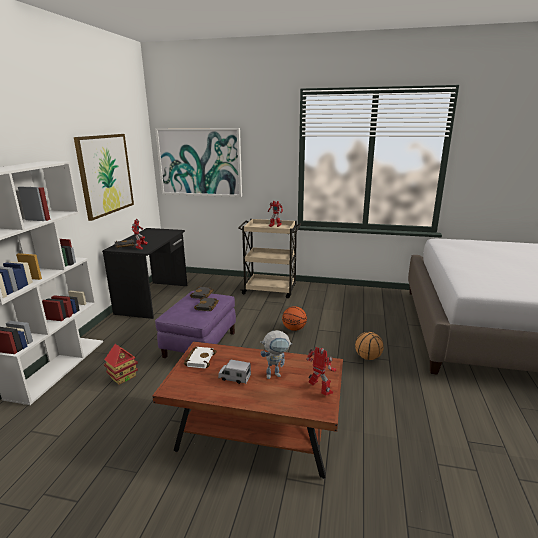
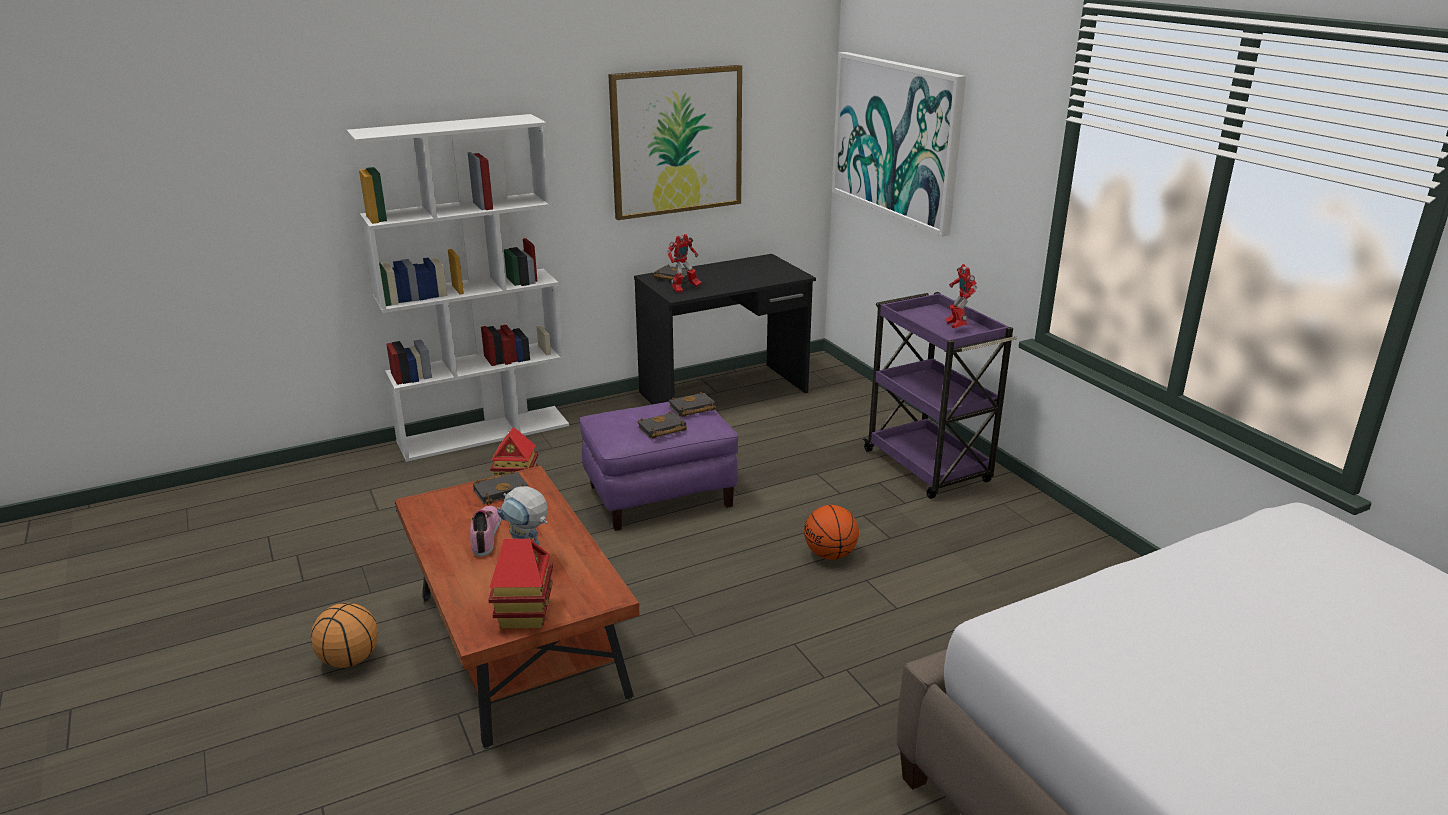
camera: 50 degrees right, 5 degrees up
white book [184,347,217,368] -> black book [473,471,528,505]
toy truck [218,360,251,384] -> shoe [470,506,501,557]
beige cart [238,219,301,298] -> purple cart [863,292,1017,499]
toy robot [306,347,336,395] -> toy house [488,539,553,628]
basketball [355,332,384,360] -> basketball moved to [311,603,378,668]

